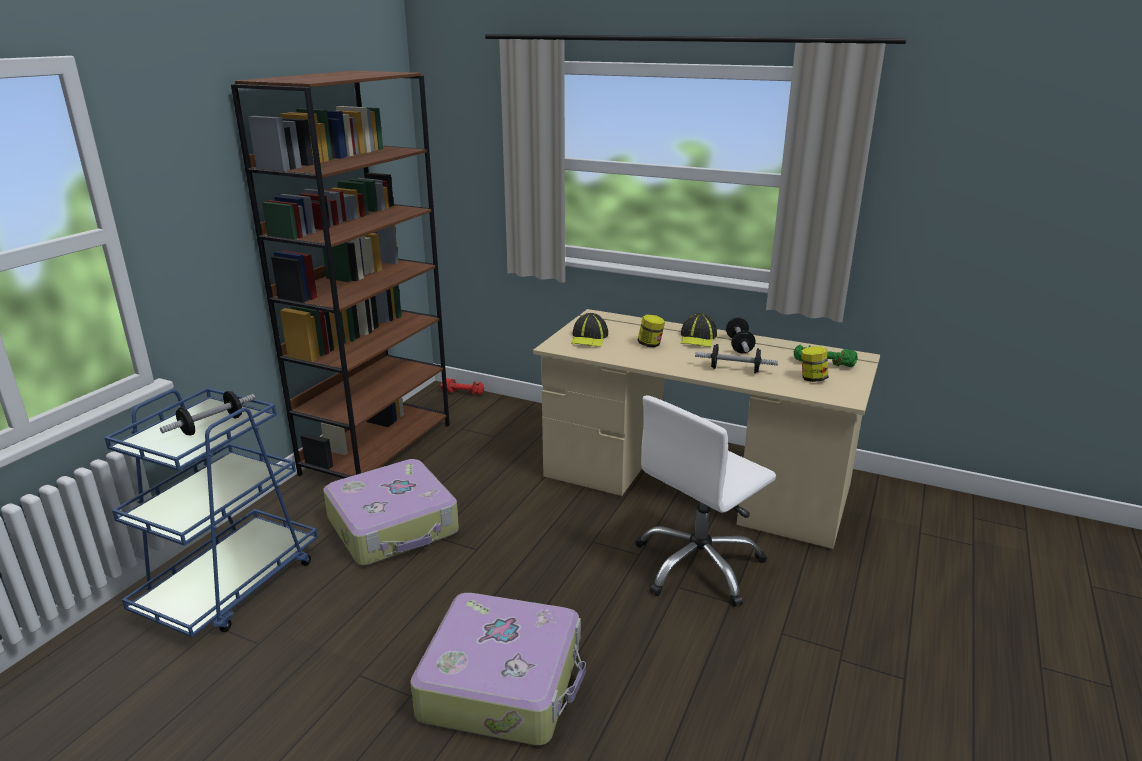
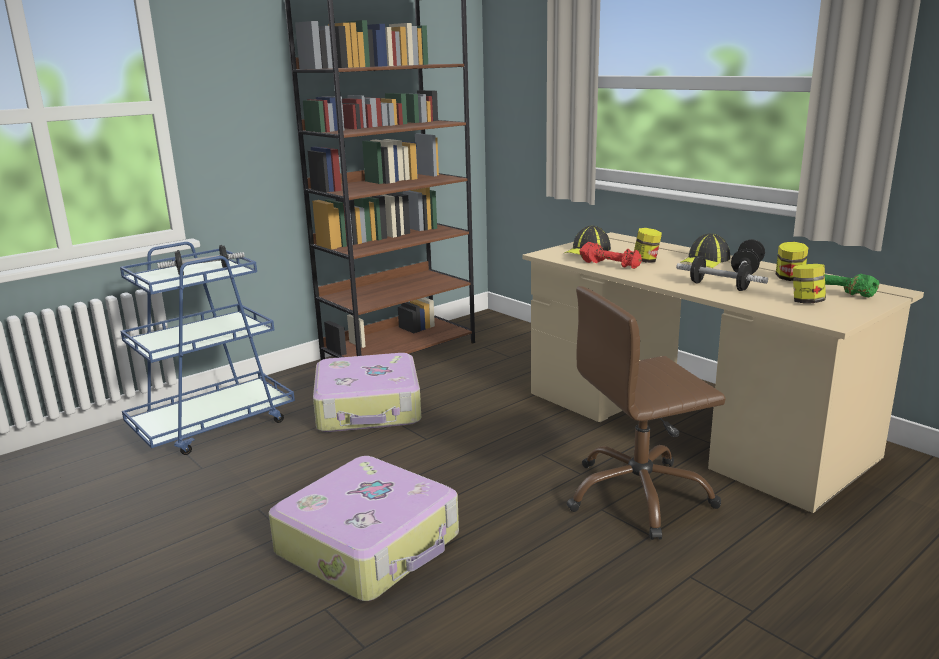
camera: 25 degrees right, 5 degrees down
red dumbbell [440,378,484,395] -> red dumbbell moved to [579,242,642,269]
white office chair [635,395,776,607] -> brown office chair [566,286,726,540]
none -> jar [776,242,808,281]

